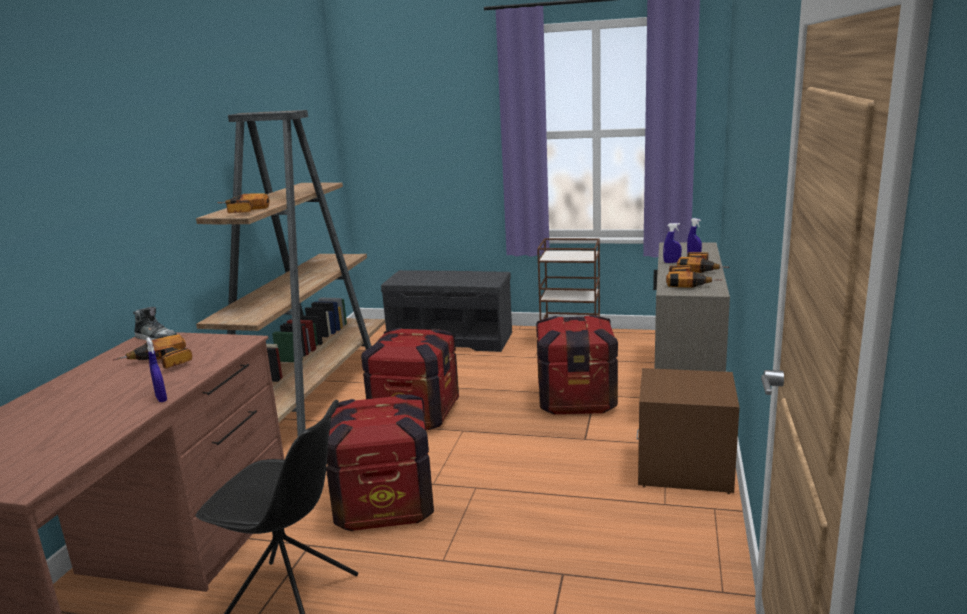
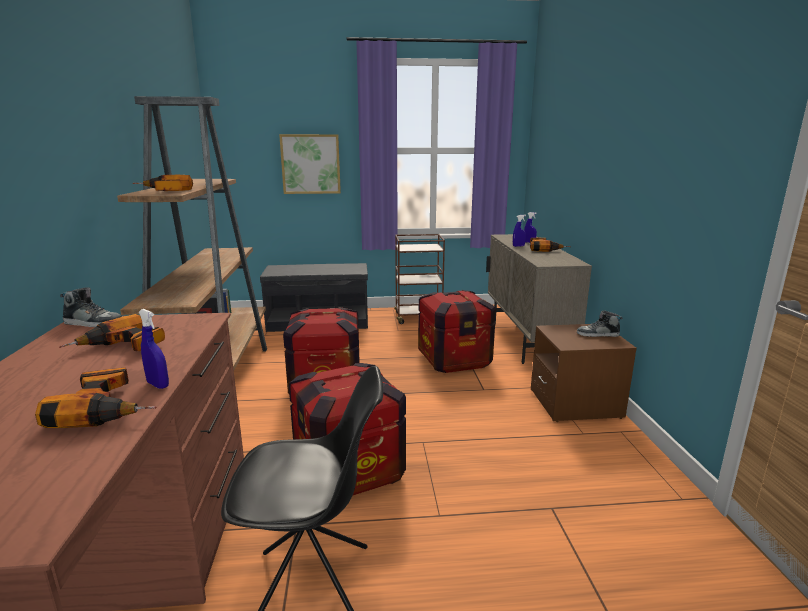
camera: 20 degrees left, 0 degrees up
power drill [666,265,722,288] -> power drill moved to [35,367,157,428]
none -> picture [279,134,341,194]
none -> shoe [577,310,623,337]

